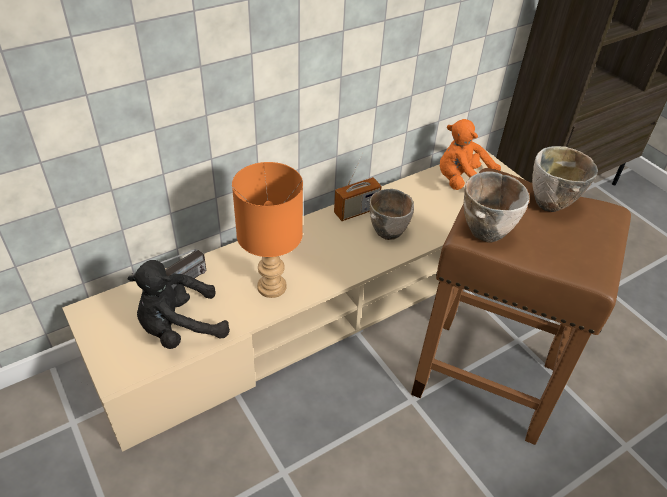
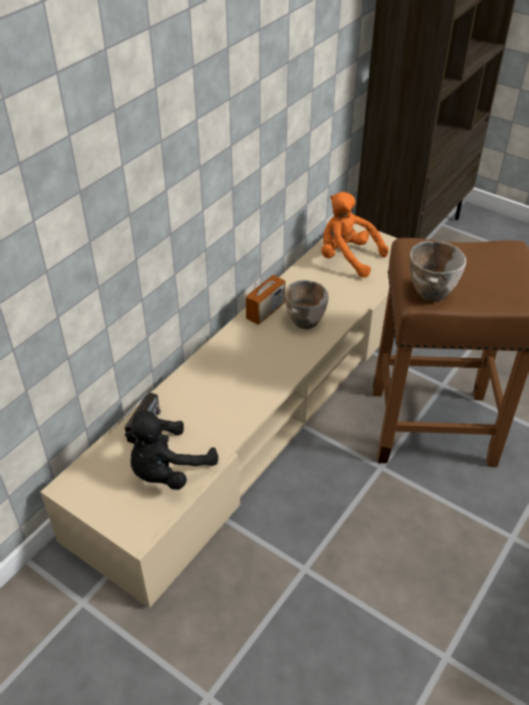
camera: 20 degrees left, 0 degrees up
orange table lamp [232,162,303,298] -> none
orange plush toy [440,119,501,190] -> orange plush toy turned 45 degrees clockwise [321,192,389,278]
bowl [532,146,598,212] -> none

